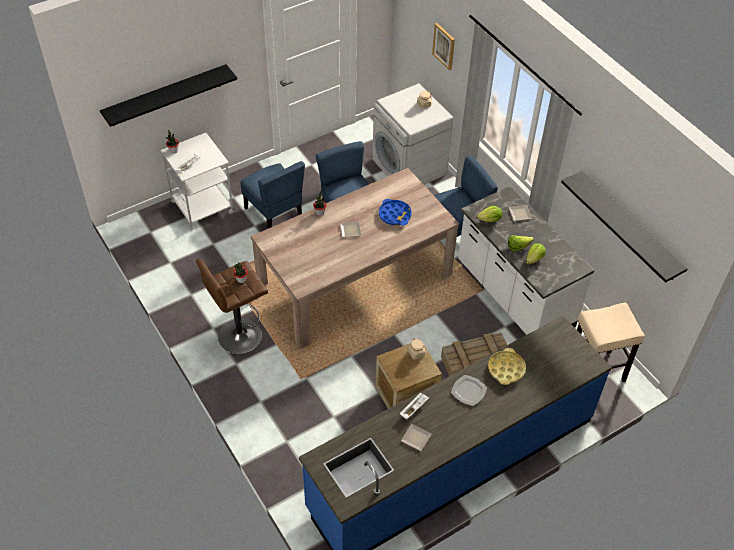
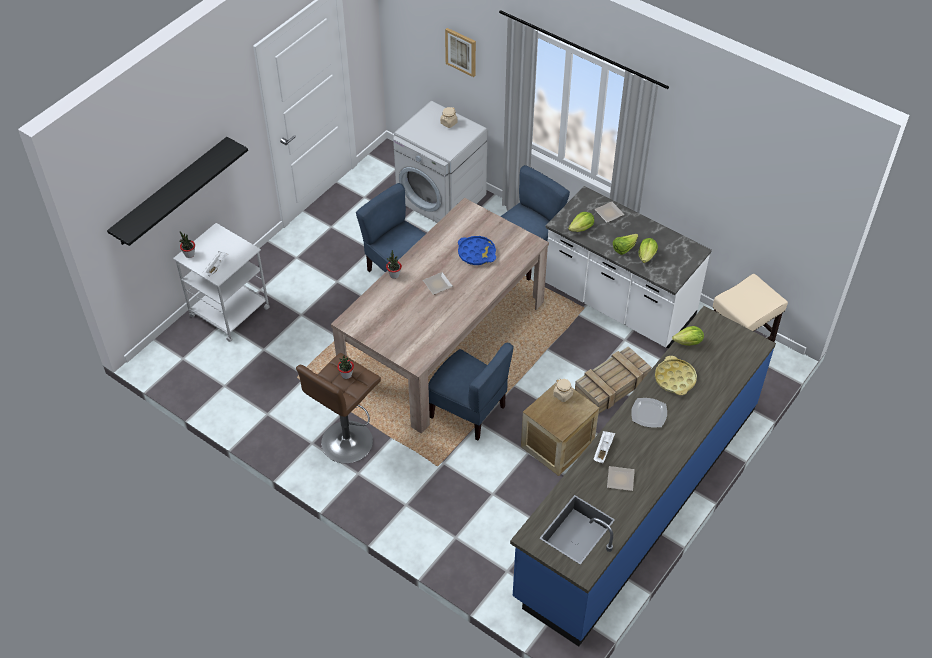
camera: 20 degrees left, 0 degrees up
blue chair [240,161,305,228] -> blue chair moved to [428,343,514,440]
black shelf [561,171,687,283] -> none
none -> lettuce [672,326,704,346]

